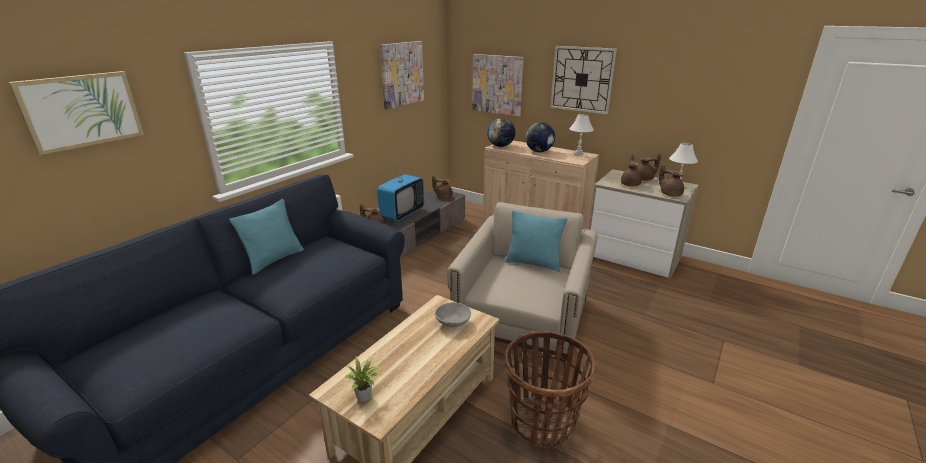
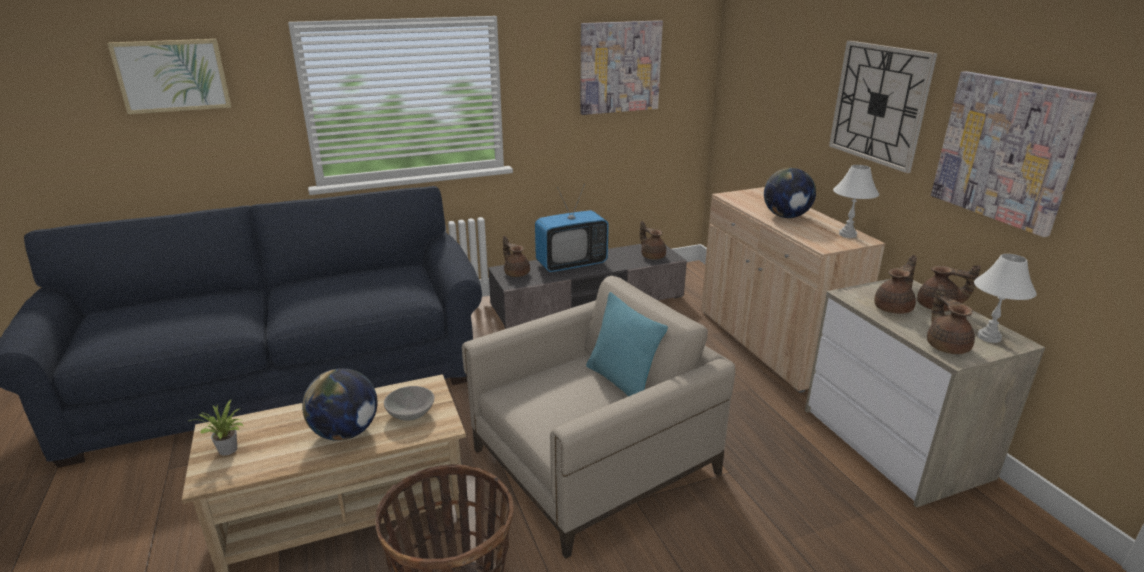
camera: 35 degrees right, 0 degrees up
turquoise pillow [229,199,304,275] -> none
picture [472,54,524,116] -> picture moved to [931,71,1097,237]
globe [487,118,516,147] -> globe moved to [302,368,377,441]

